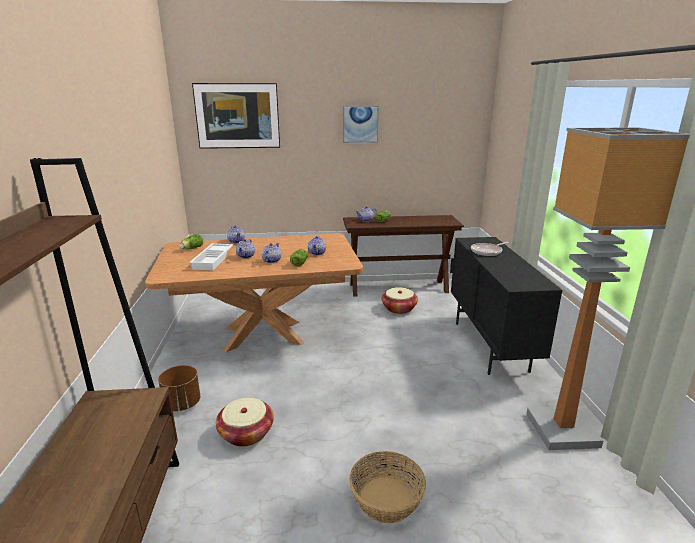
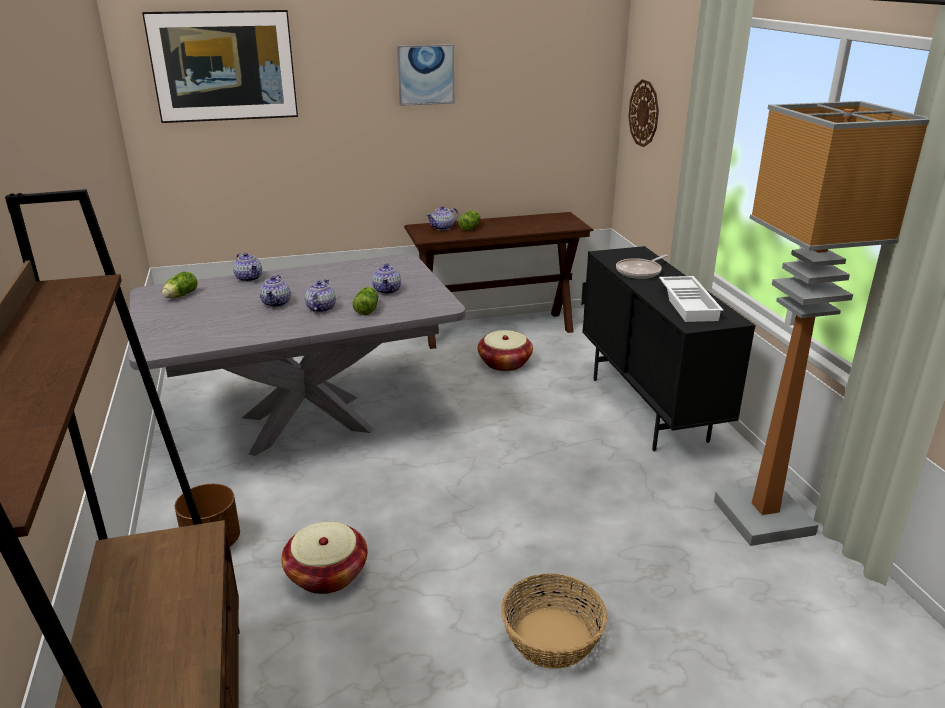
camera: 10 degrees left, 5 degrees up
brown dining table [145,233,363,352] -> grey dining table [128,254,466,456]
white tray [189,244,233,270] -> white tray moved to [659,276,723,322]
none -> wall clock [628,79,659,147]

